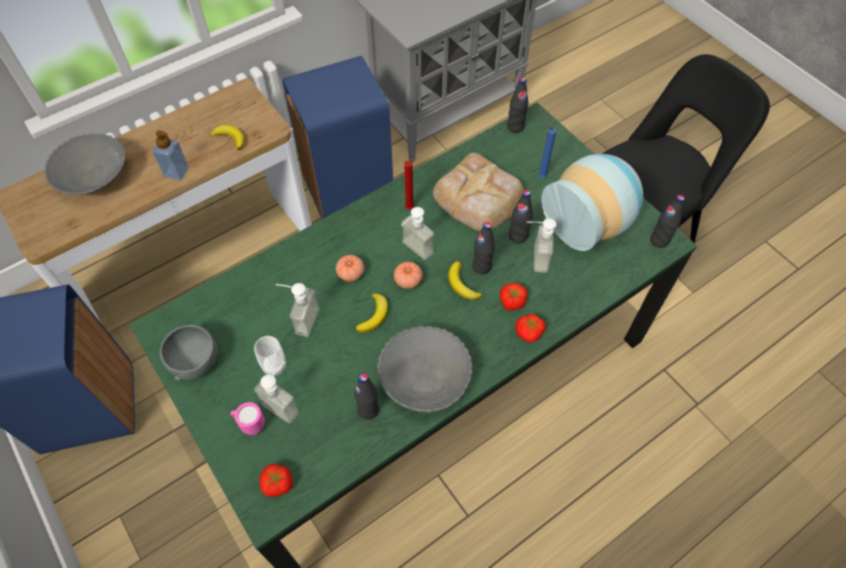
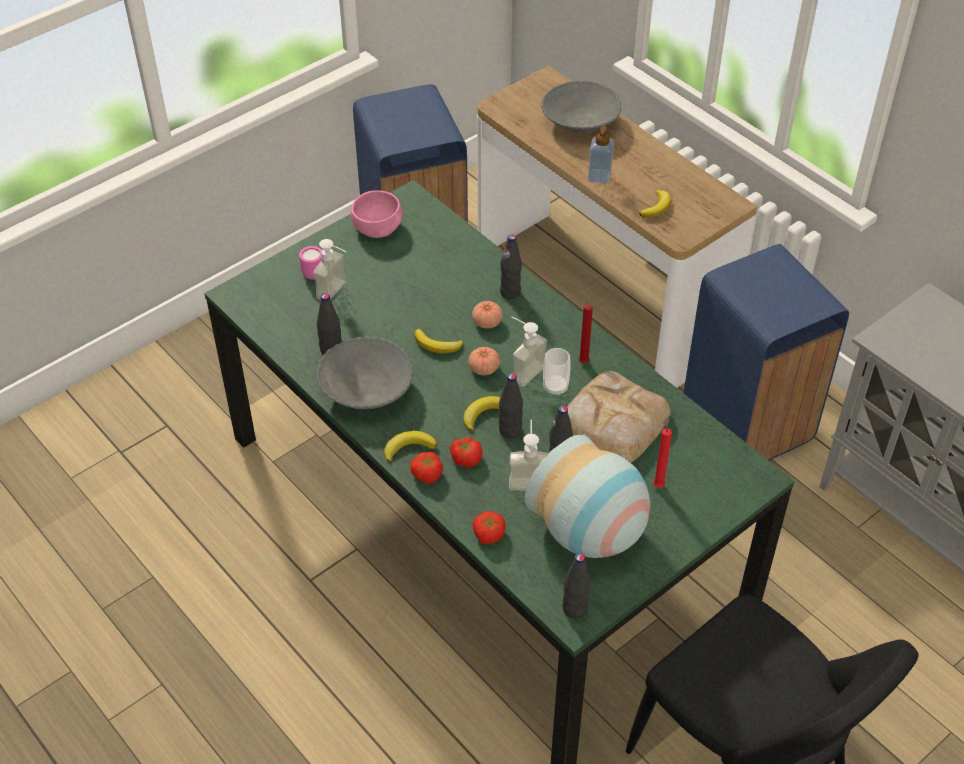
camera: 85 degrees right, 10 degrees down
grey bowl [160,325,218,381] -> pink bowl [351,190,403,238]
cup [254,336,286,376] -> cup moved to [543,348,571,396]
tomato [260,464,293,497] -> tomato moved to [473,511,506,545]
soap dispenser [276,283,320,337] -> none
black bottle [507,77,528,133] -> black bottle moved to [500,234,522,299]
blue candle [538,123,556,178] -> red candle [653,418,672,488]
none -> banana [384,431,437,463]

